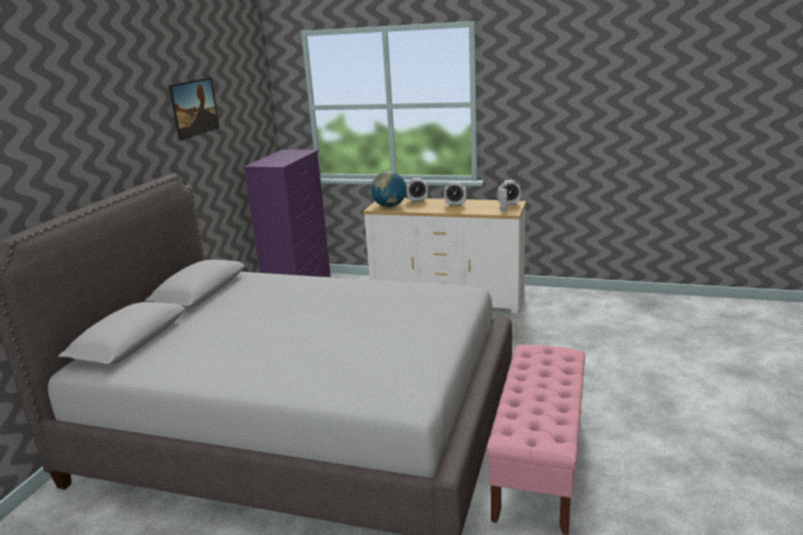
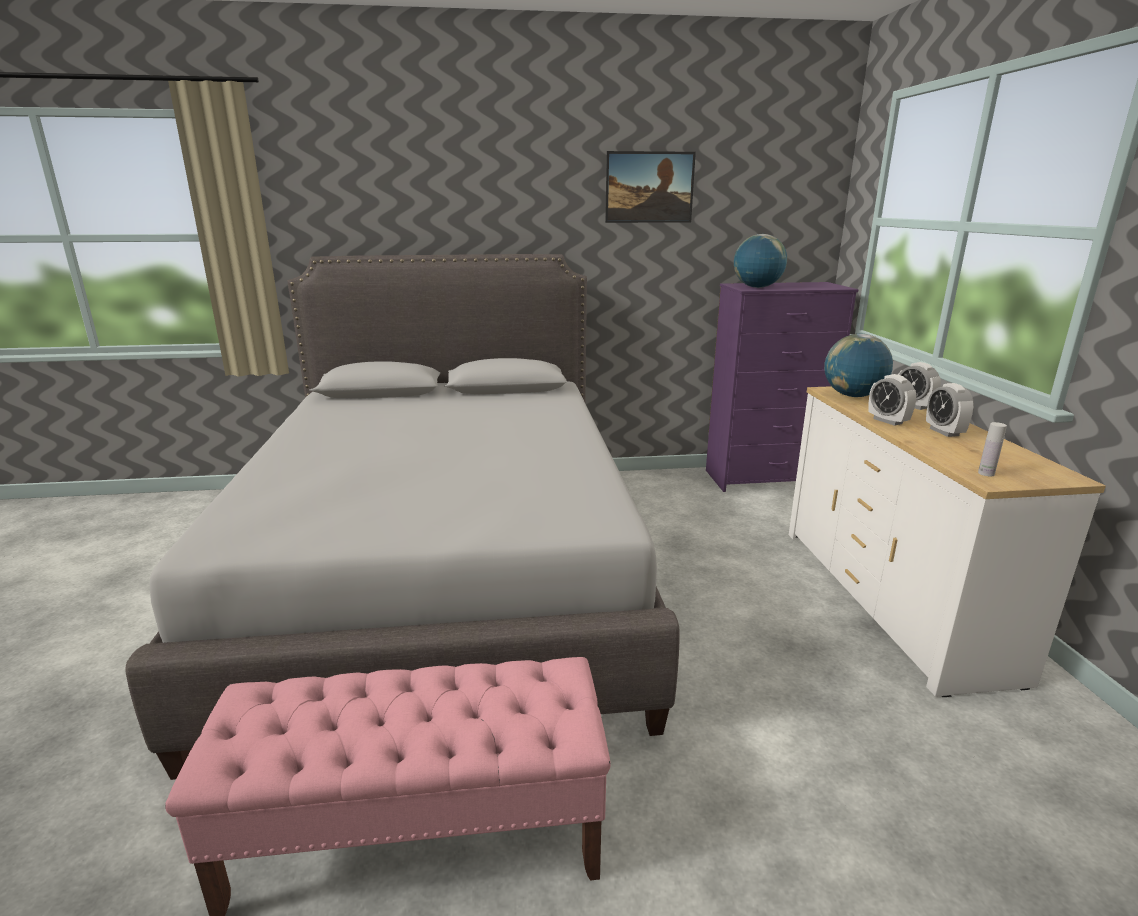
camera: 65 degrees right, 0 degrees up
alarm clock [498,180,521,206] -> alarm clock moved to [868,374,916,426]
none -> globe [734,234,787,288]

